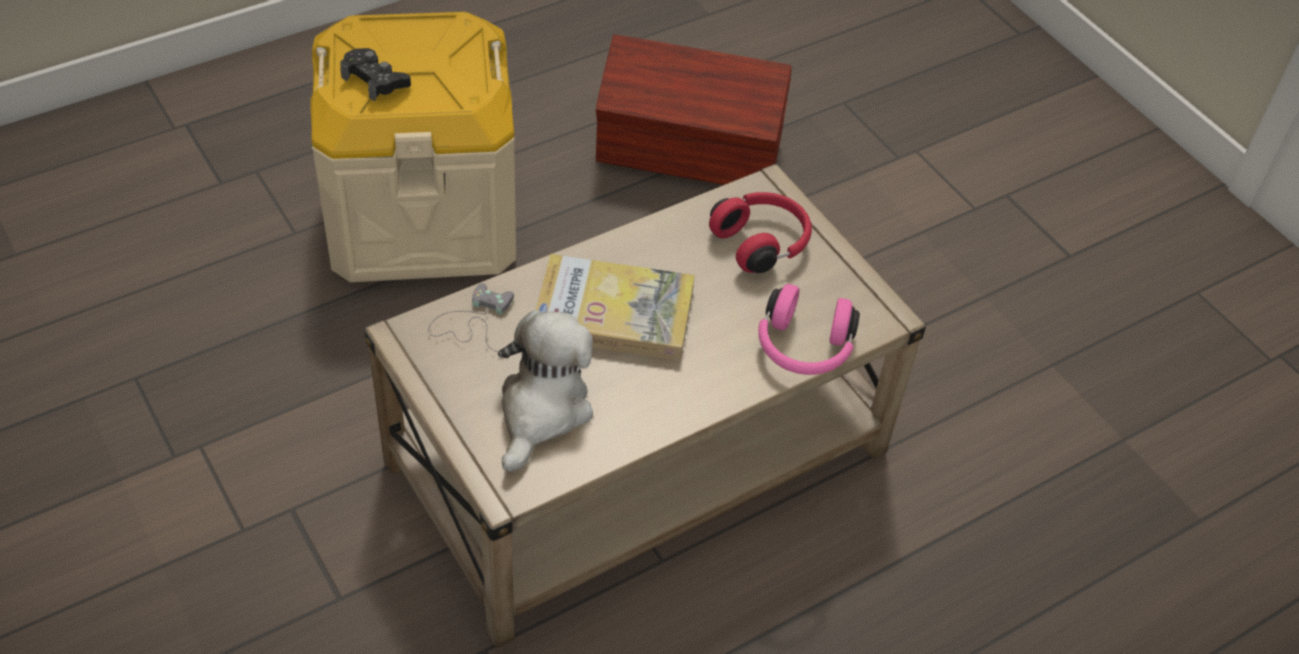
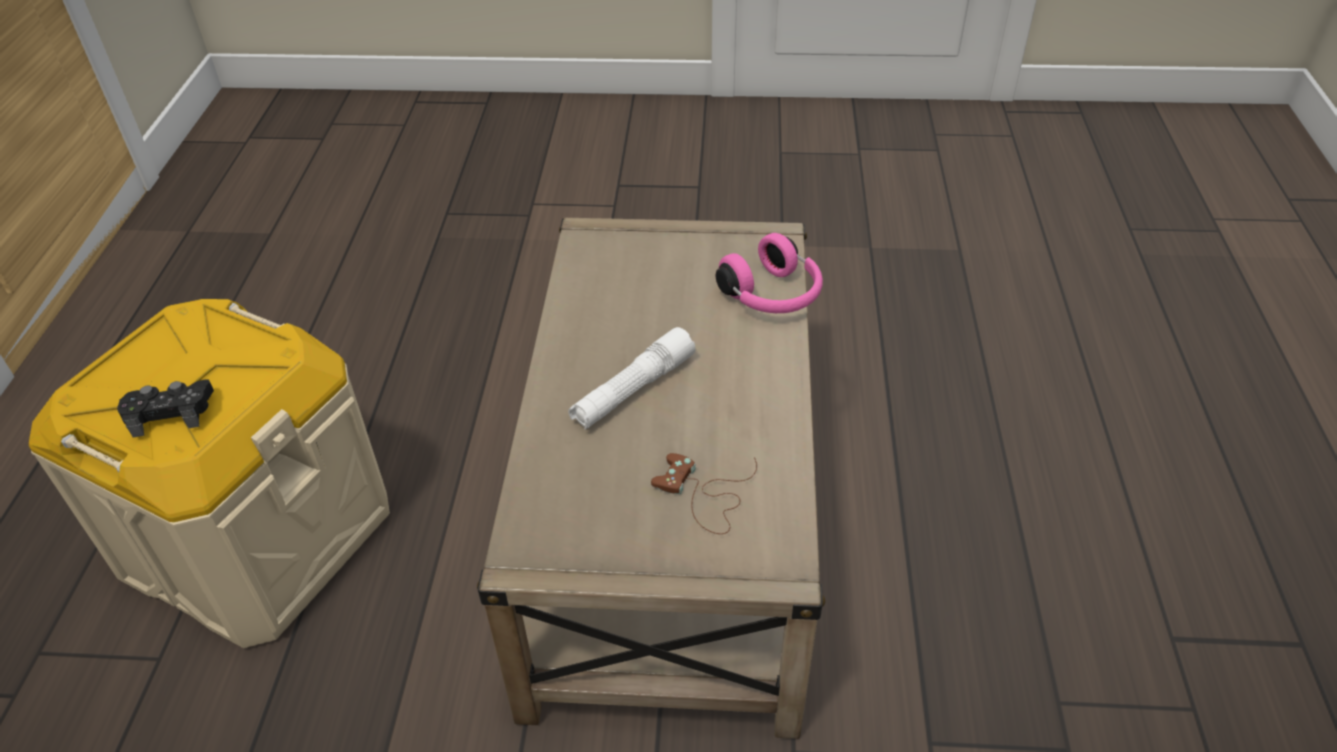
camera: 50 degrees left, 5 degrees down
grey game controller [428,283,514,352] -> none
plush toy [498,310,593,472] -> brown game controller [651,453,757,534]
book [536,254,695,361] -> white flashlight [568,327,696,429]
brown storage box [596,34,792,185] -> none
red headphones [709,192,812,273] -> none

